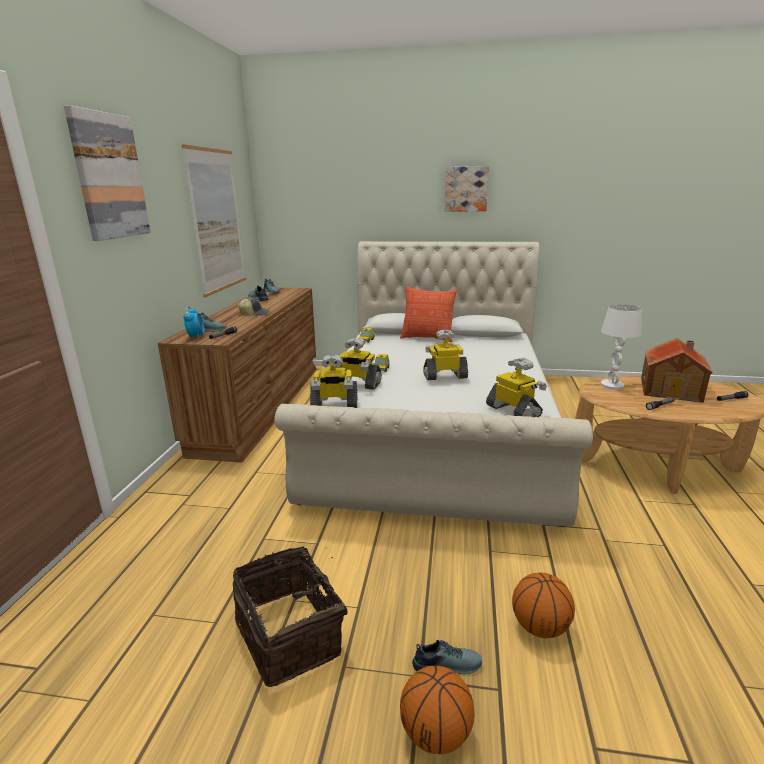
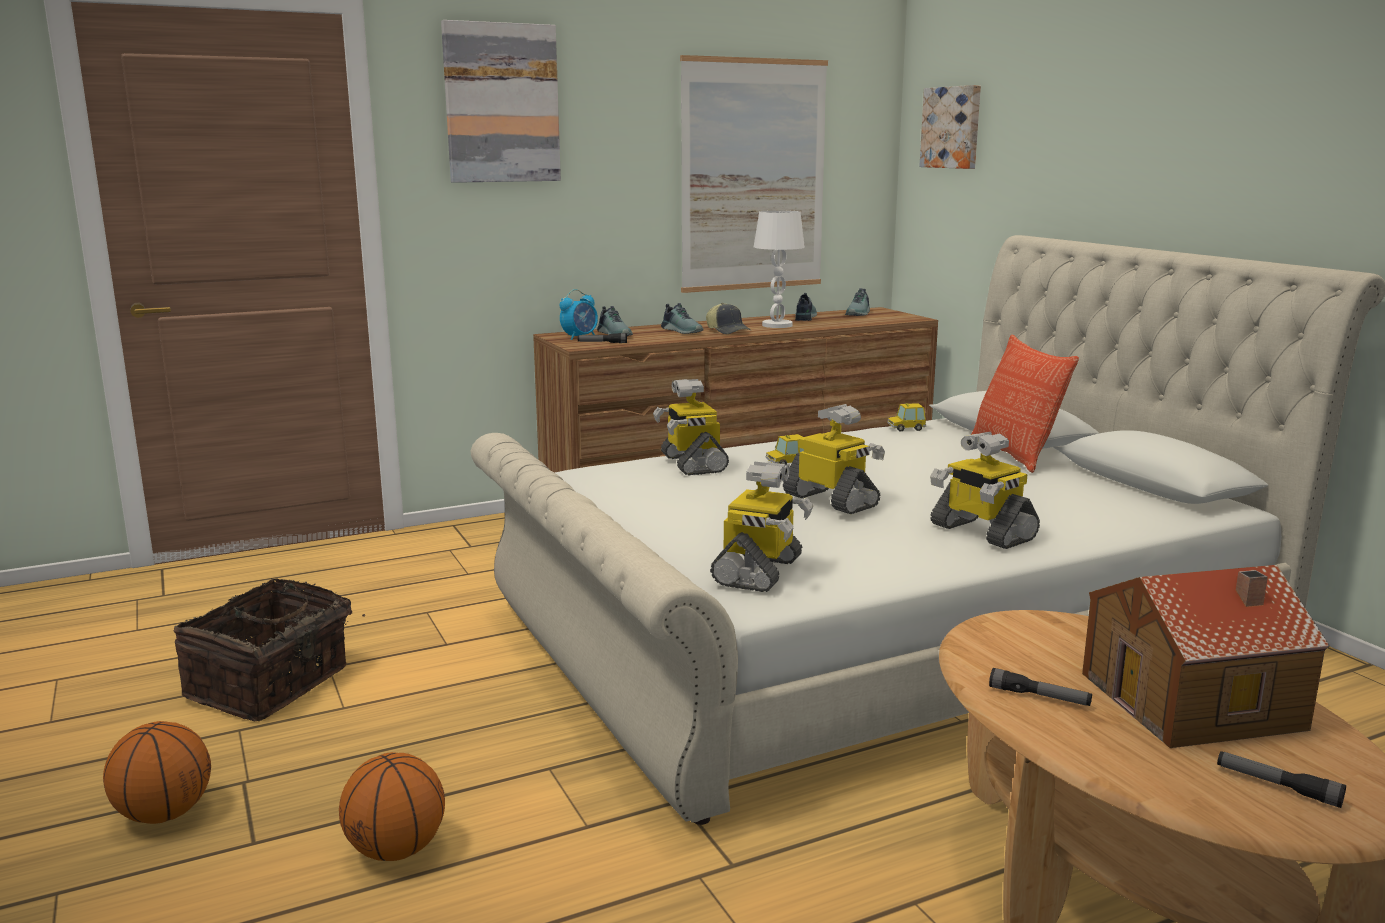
camera: 55 degrees right, 5 degrees down
toy robot [310,354,357,408] -> toy robot moved to [930,432,1040,549]
shoe [412,640,482,675] -> shoe moved to [661,303,704,334]
picture [445,166,489,212] -> picture moved to [920,85,981,169]
white table lamp [601,304,642,390] -> white table lamp moved to [754,210,805,328]

